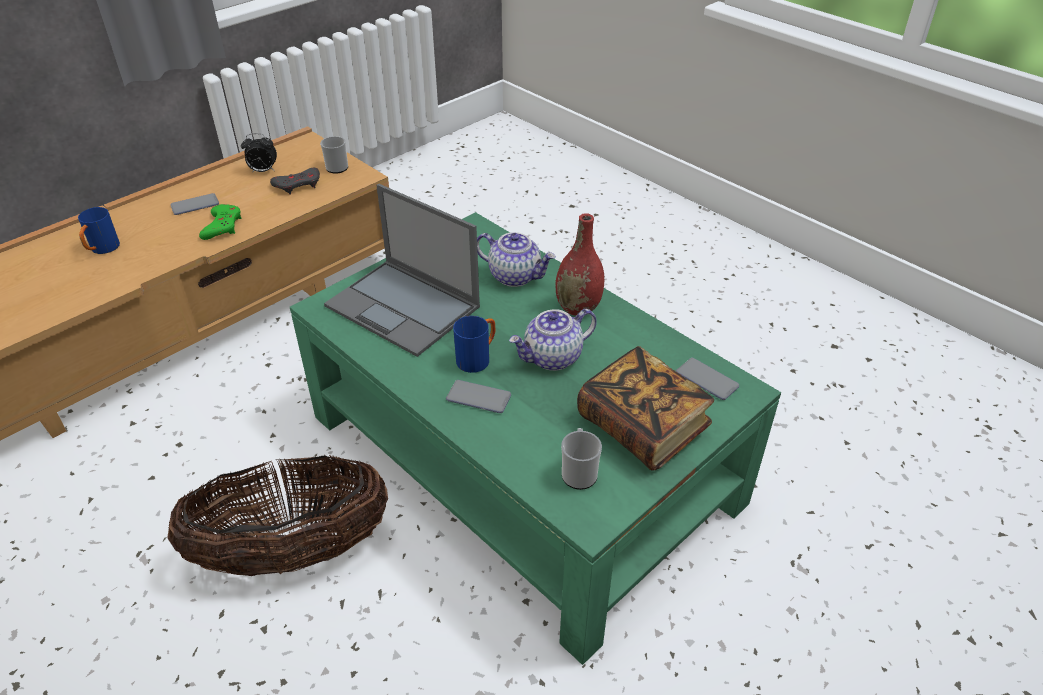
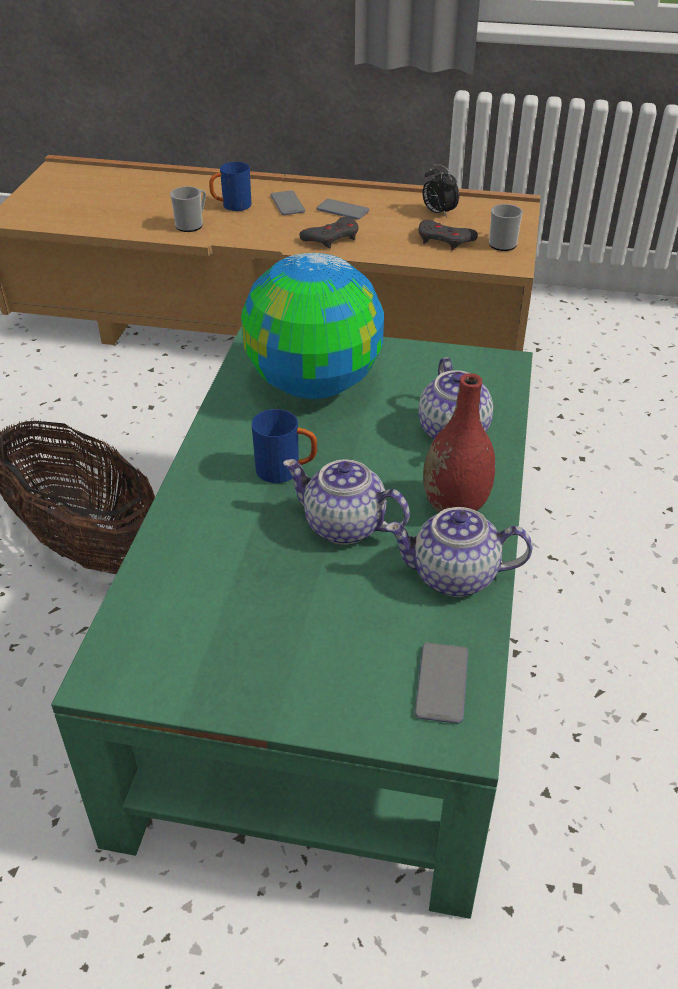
camera: 55 degrees right, 0 degrees up
green game controller [199,204,241,240] -> grey game controller [299,217,358,248]
laptop [324,184,480,357] -> globe [241,253,384,399]
phone [446,380,511,413] -> phone moved to [271,190,305,215]
mug [561,428,602,490] -> mug moved to [170,186,206,232]
book [577,346,714,471] -> none
none -> teapot [385,507,533,597]

